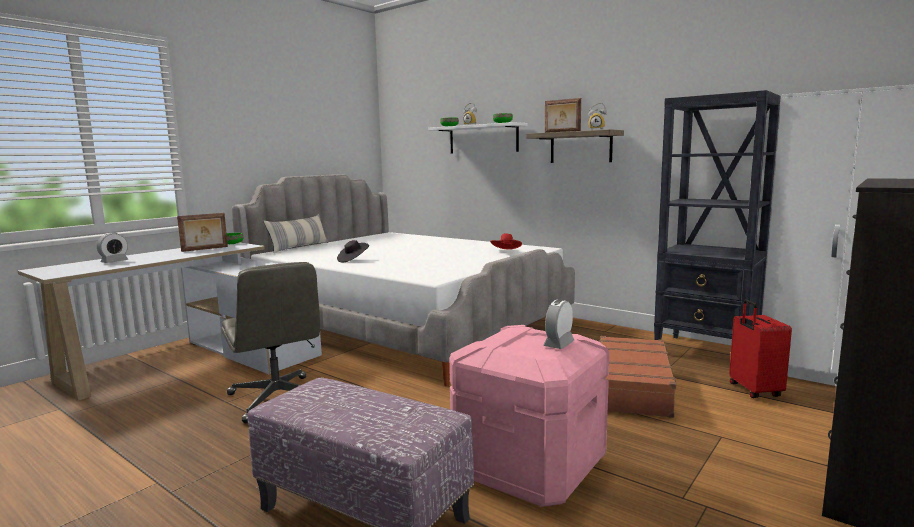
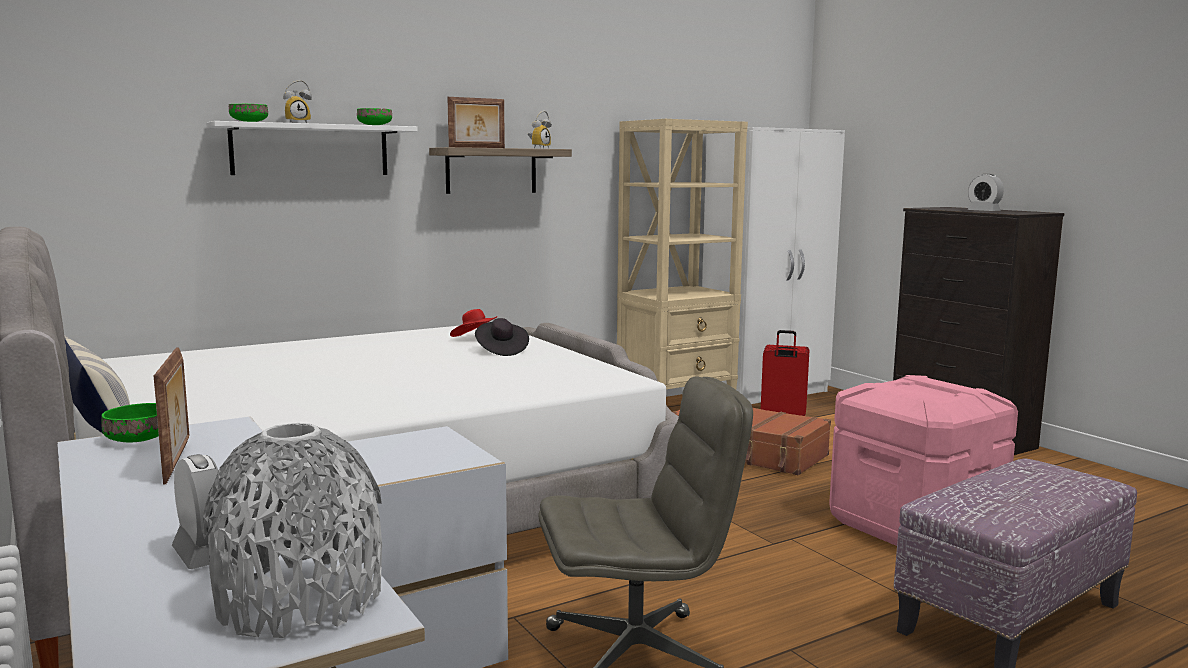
camera: 70 degrees left, 0 degrees up
black hat [337,240,369,262] -> black hat moved to [475,318,529,356]
alarm clock [543,299,574,349] -> alarm clock moved to [968,174,1004,211]
black bookcase [654,90,781,340] -> beige bookcase [617,119,748,390]
none -> grey vase [203,423,382,638]

